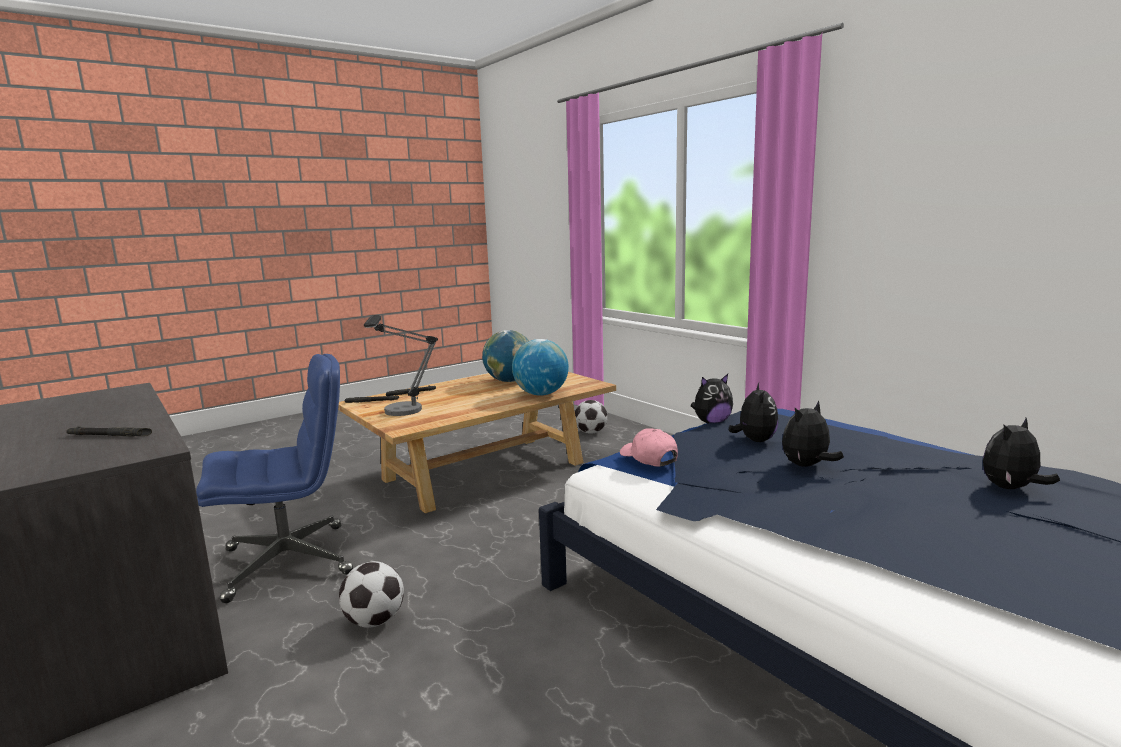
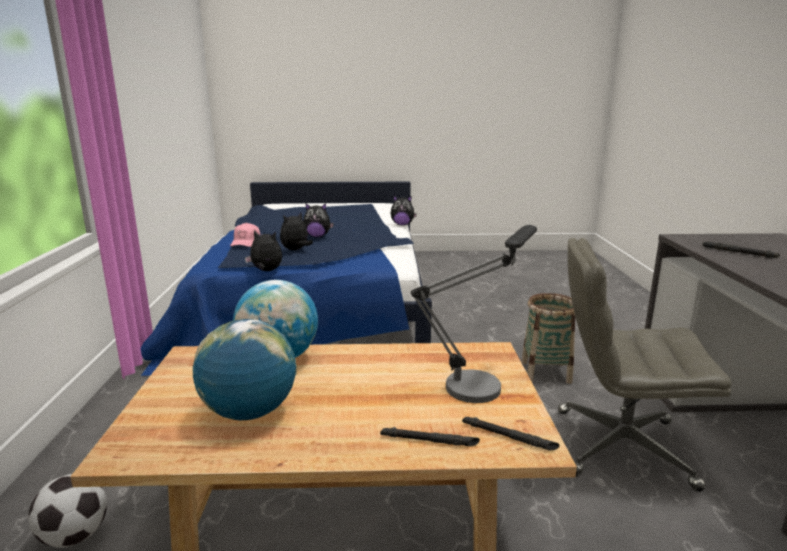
camera: 145 degrees left, 5 degrees up
blue office chair [196,354,353,603] -> grey office chair [558,238,732,492]
football [339,561,404,628] -> basket [521,293,575,384]
pink cap [620,428,678,467] -> pink cap moved to [230,223,260,247]
plush toy [983,418,1060,489] -> plush toy moved to [391,196,417,225]

